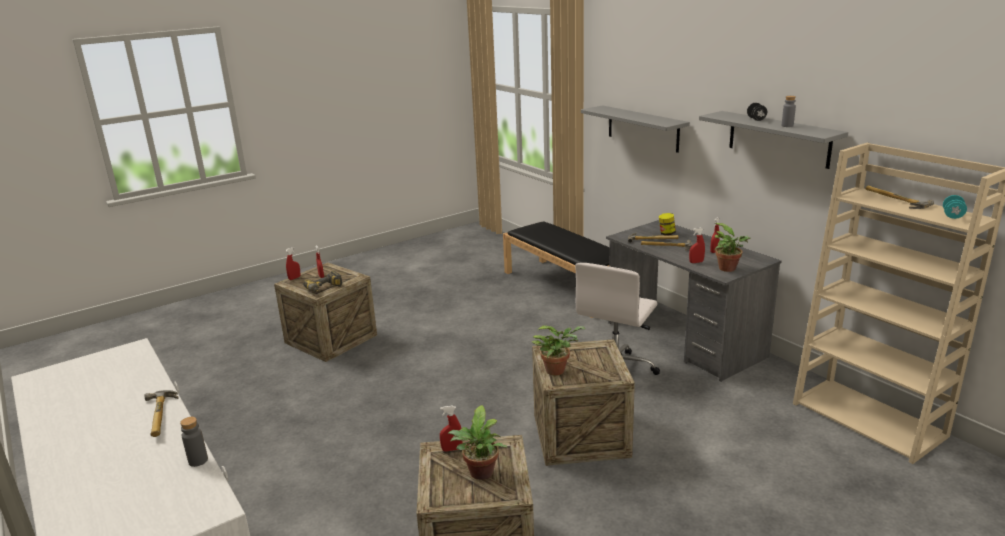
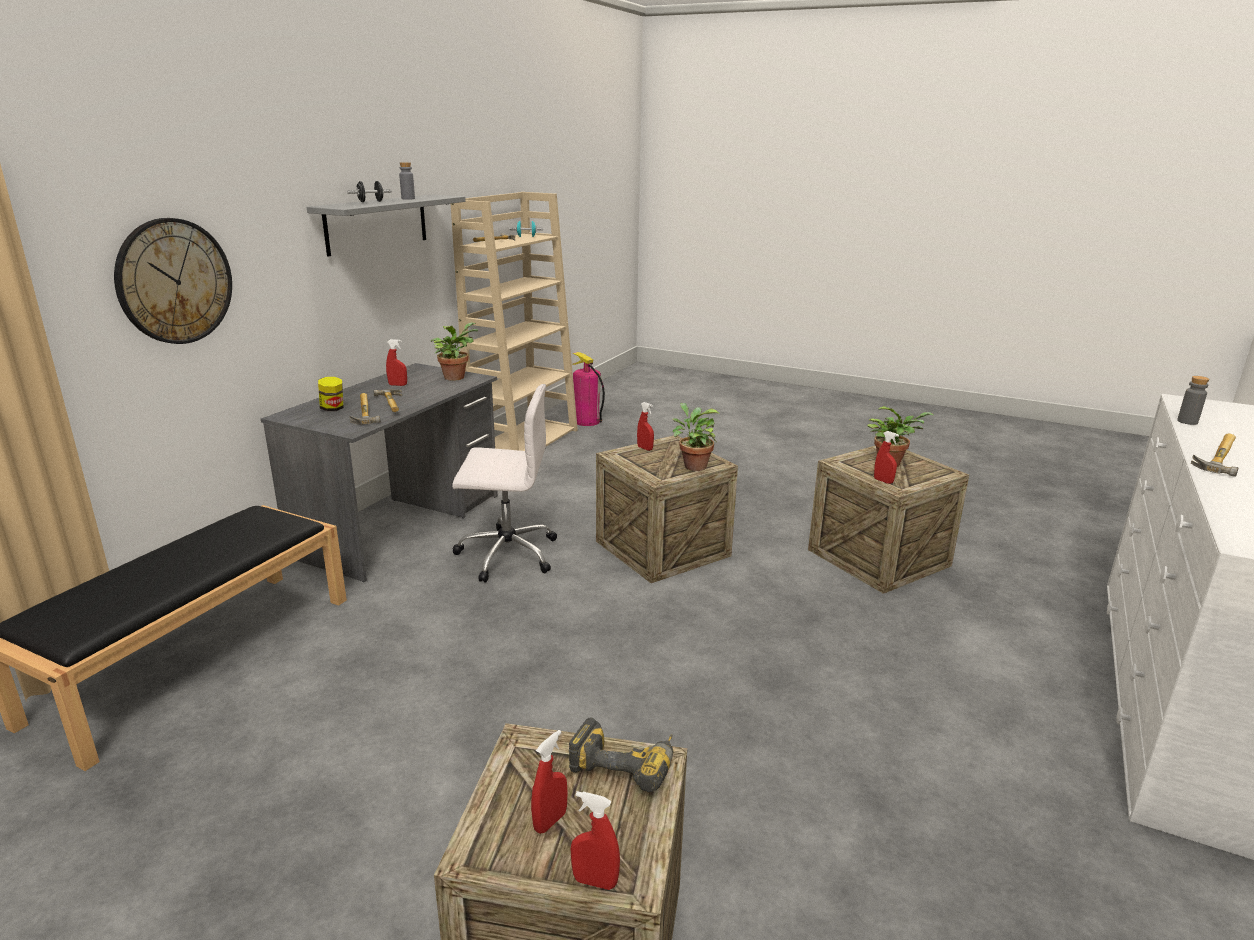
camera: 120 degrees left, 0 degrees up
grey shelf [581,105,690,153] -> wall clock [114,218,232,344]
red spray bottle [689,228,705,263] -> red spray bottle moved to [637,402,654,451]
none -> fire extinguisher [572,352,605,426]

